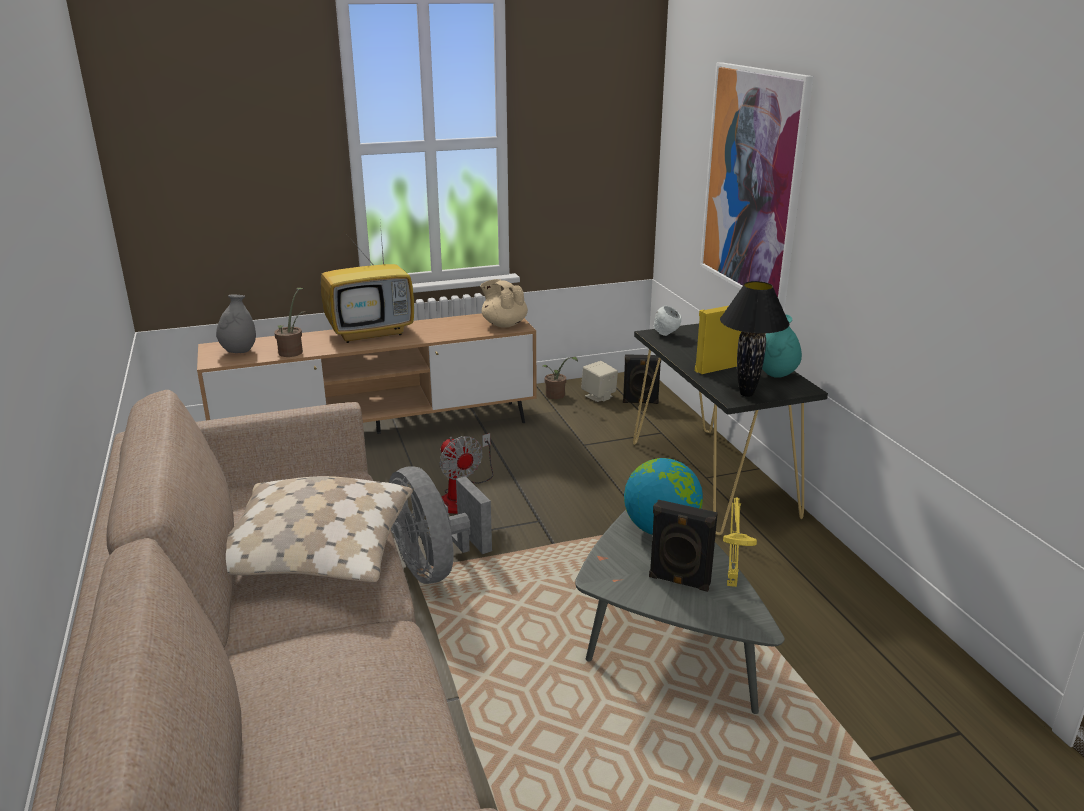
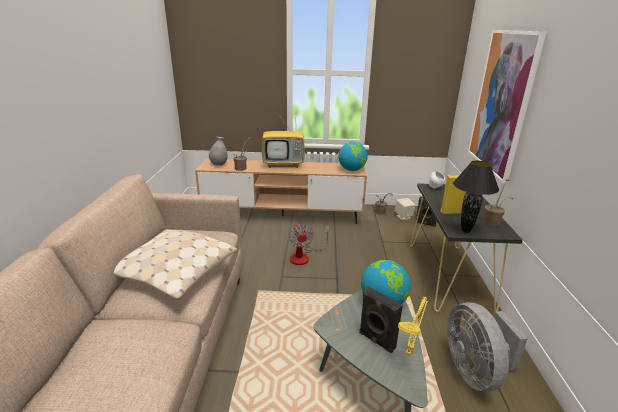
camera: 20 degrees right, 0 degrees up
grey fan [389,466,492,584] -> grey fan moved to [447,302,528,392]
beige teapot [480,279,528,328] -> globe [338,142,368,171]
turquoise vase [762,314,802,378] -> potted plant [482,179,513,227]

